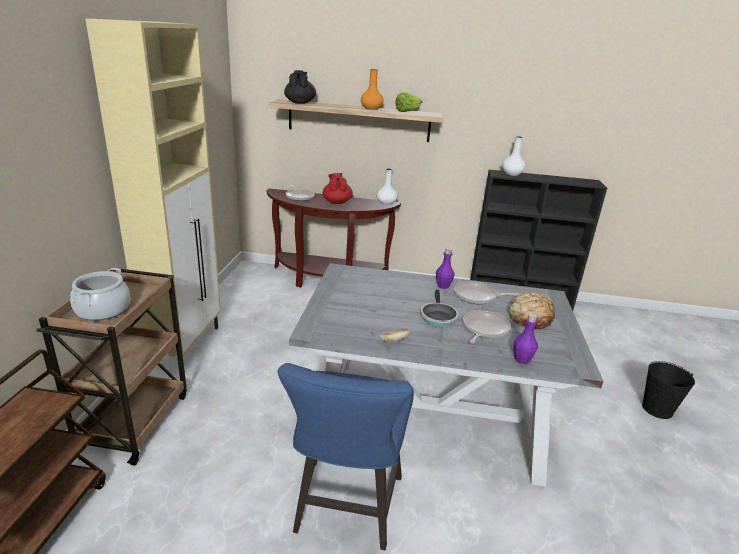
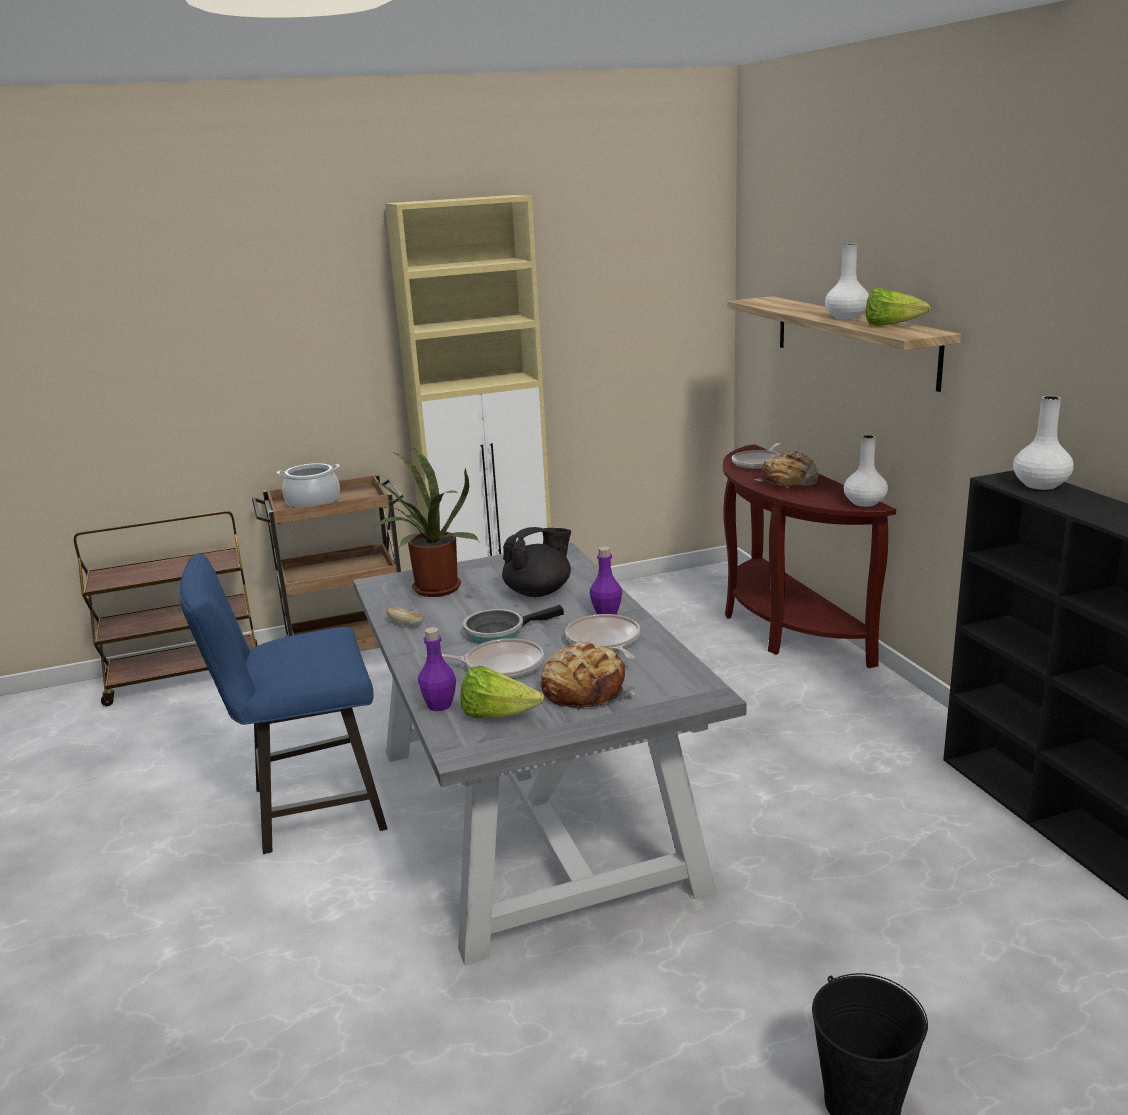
camera: 65 degrees right, 5 degrees down
black teapot [284,70,316,104] -> black teapot moved to [502,527,571,597]
red teapot [323,173,353,204] -> bread [755,451,818,488]
orange vase [361,69,384,110] -> white vase [825,244,869,319]
none -> potted plant [368,448,479,597]
none -> lettuce [461,666,544,718]

